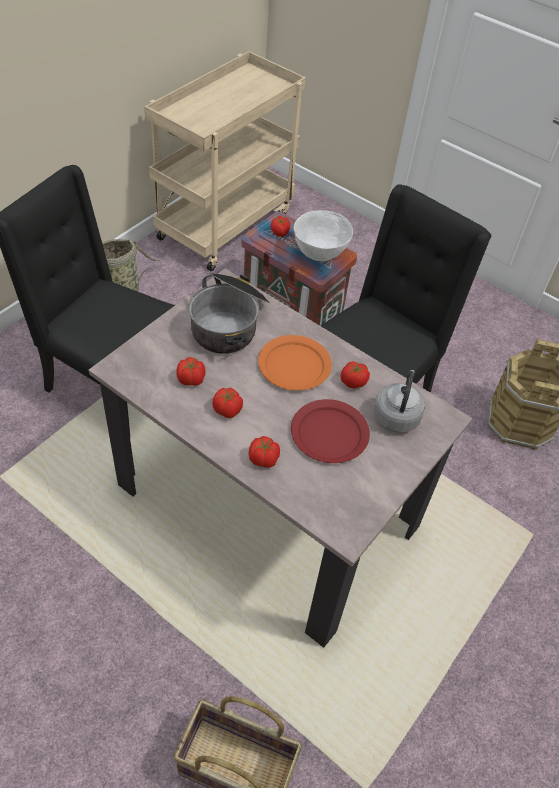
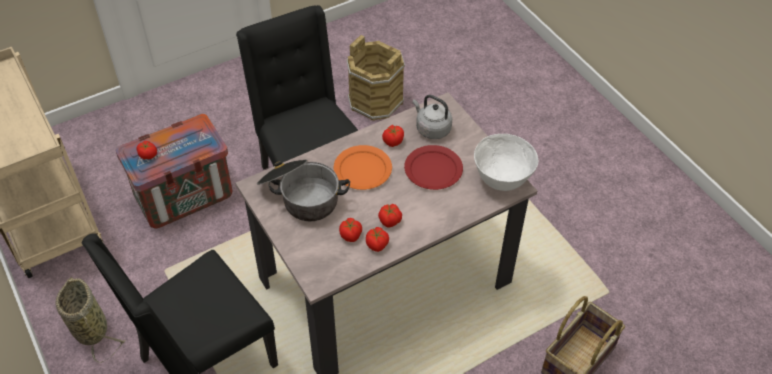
camera: 65 degrees left, 0 degrees up
tomato [249,436,280,468] -> tomato moved to [366,227,389,252]
white bowl [294,210,353,261] -> white bowl moved to [474,134,538,191]

